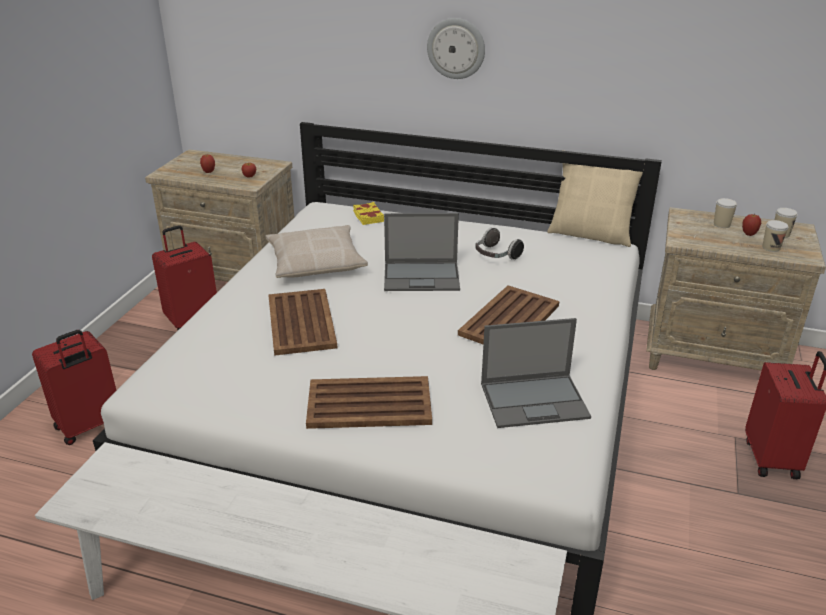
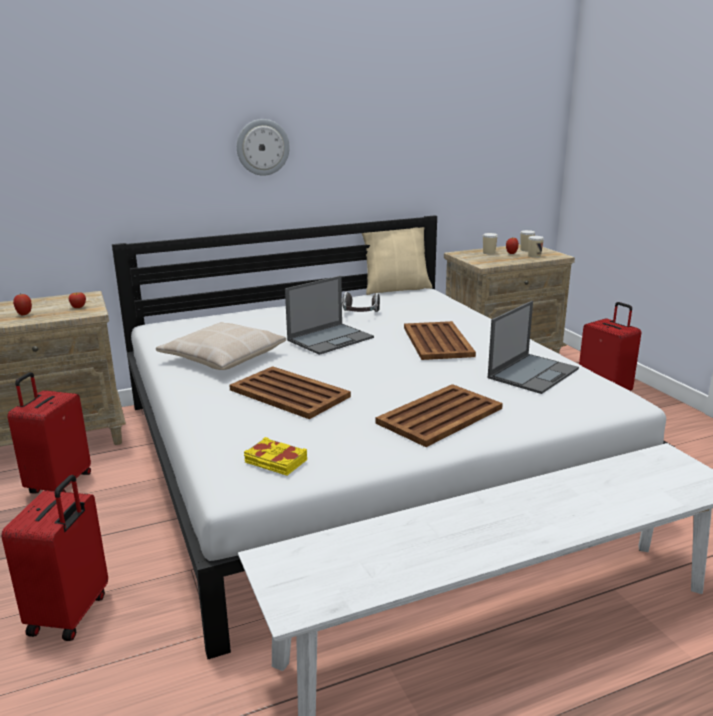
camera: 40 degrees left, 10 degrees down
yellow book [353,202,384,225] -> yellow book moved to [244,437,307,476]

